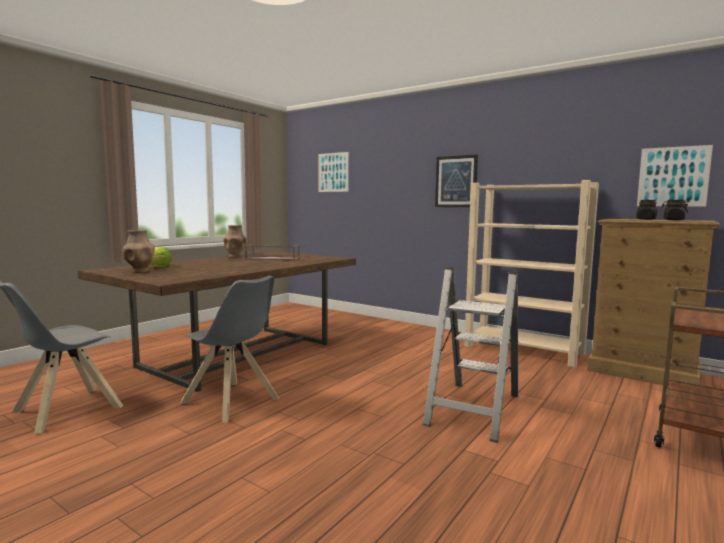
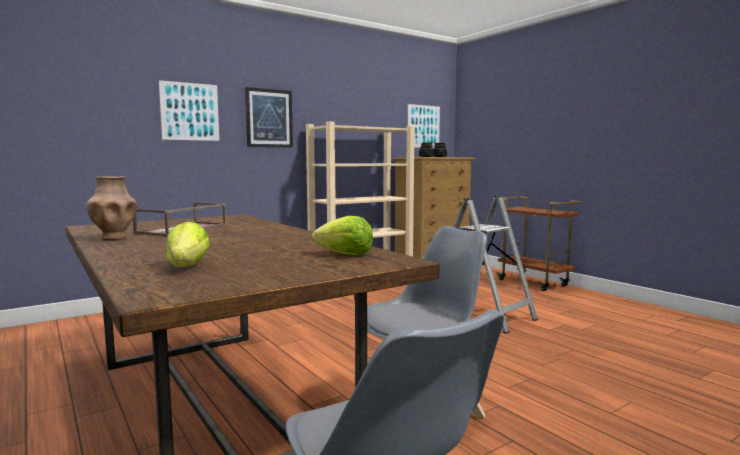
camera: 70 degrees left, 0 degrees up
brown vase [123,230,155,273] -> none
picture [318,152,349,192] -> picture moved to [159,80,219,141]
none -> lettuce [312,216,373,255]

